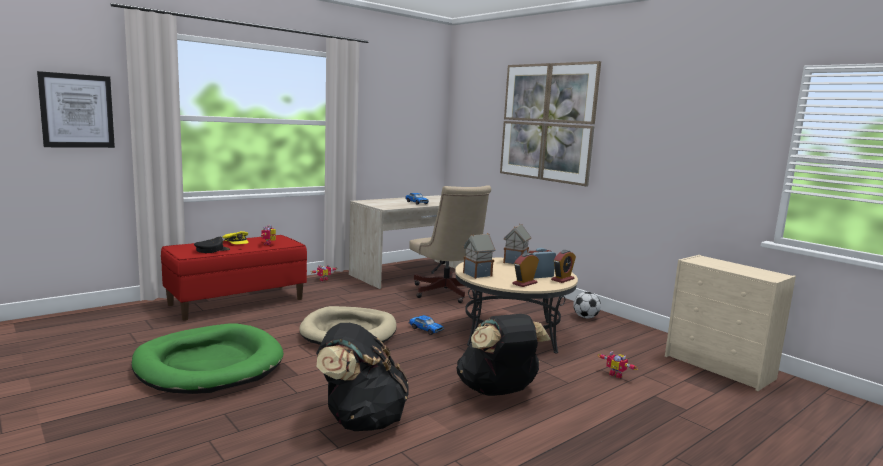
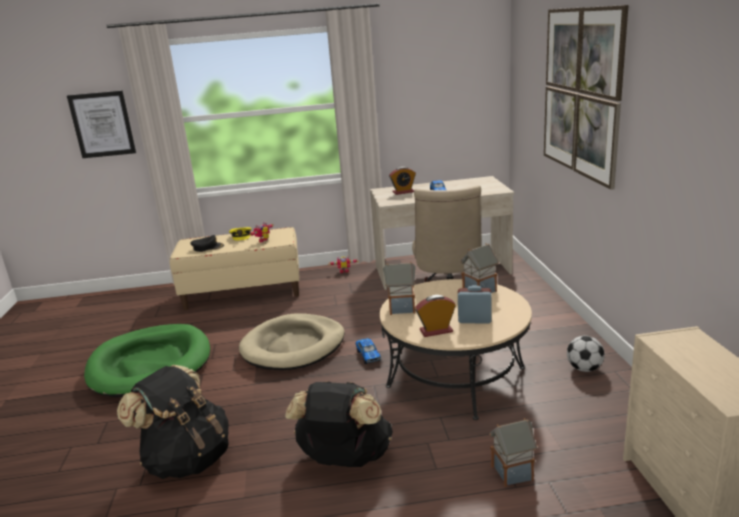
camera: 35 degrees right, 10 degrees up
red bench [161,235,307,321] -> beige bench [170,227,299,310]
alarm clock [551,250,576,283] -> alarm clock moved to [389,167,416,195]
toy robot [598,351,638,378] -> toy house [489,418,538,487]

